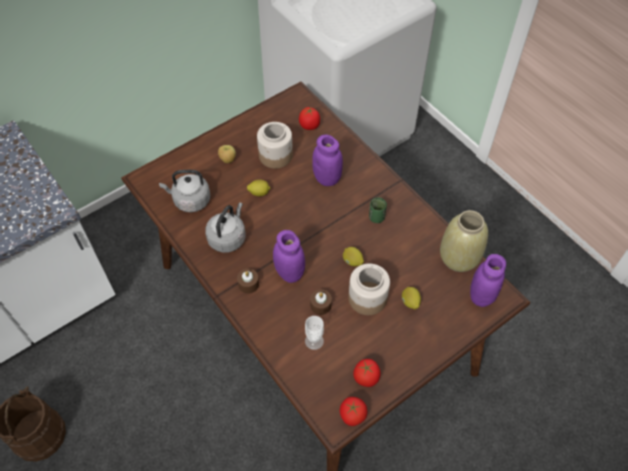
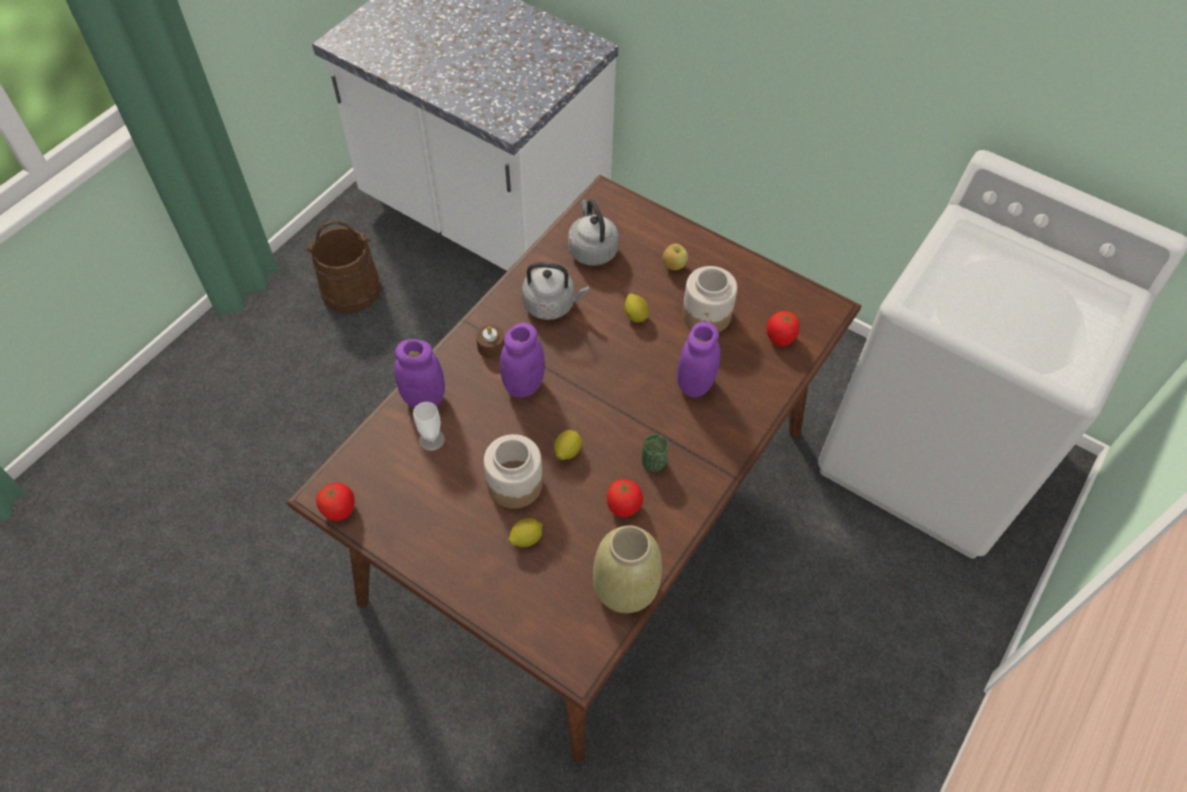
camera: 70 degrees right, 0 degrees up
brown candle [310,289,332,315] -> none
tomato [353,359,381,387] -> tomato moved to [607,479,643,517]
purple jar [470,254,506,307] -> purple jar moved to [394,339,445,408]

